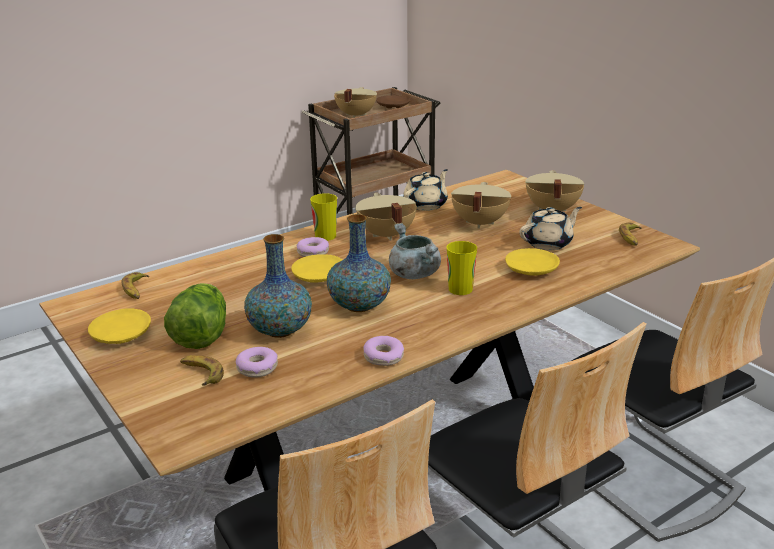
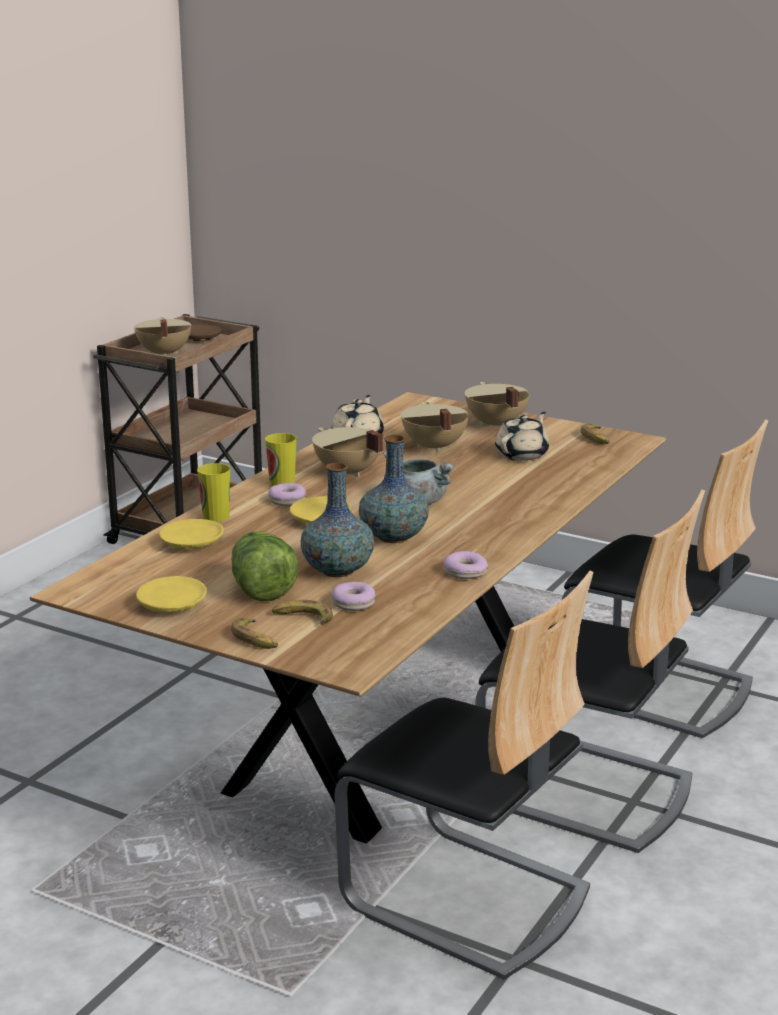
camera: 25 degrees left, 5 degrees down
banana [122,272,149,299] -> banana moved to [231,618,278,649]
cup [447,241,477,295] -> cup moved to [197,463,231,522]
yellow plate [505,248,560,276] -> yellow plate moved to [159,519,224,549]

